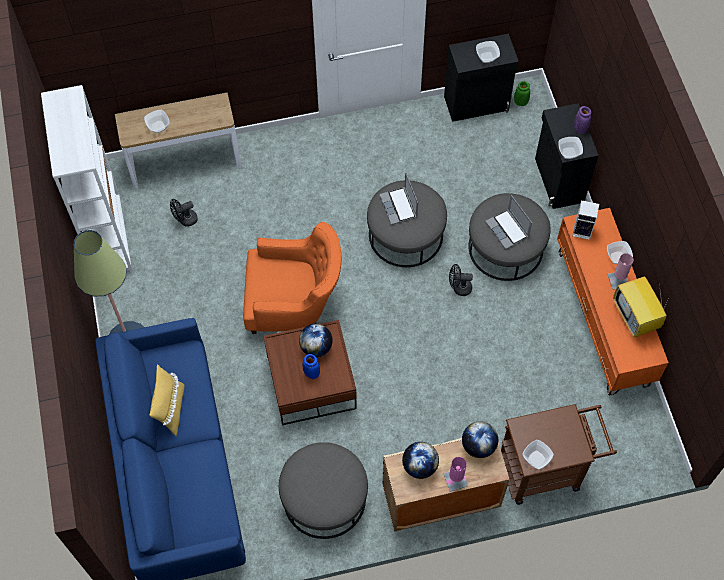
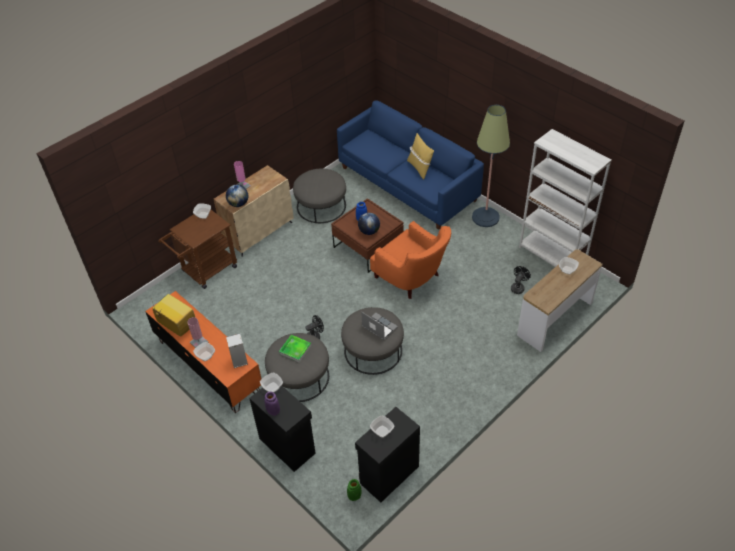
camera: 150 degrees right, 15 degrees down
orange armchair [243,222,341,334] -> orange armchair turned 105 degrees counterclockwise [370,221,451,299]
globe [402,442,439,479] -> none
laptop [485,195,532,249] -> tray [279,335,312,363]

